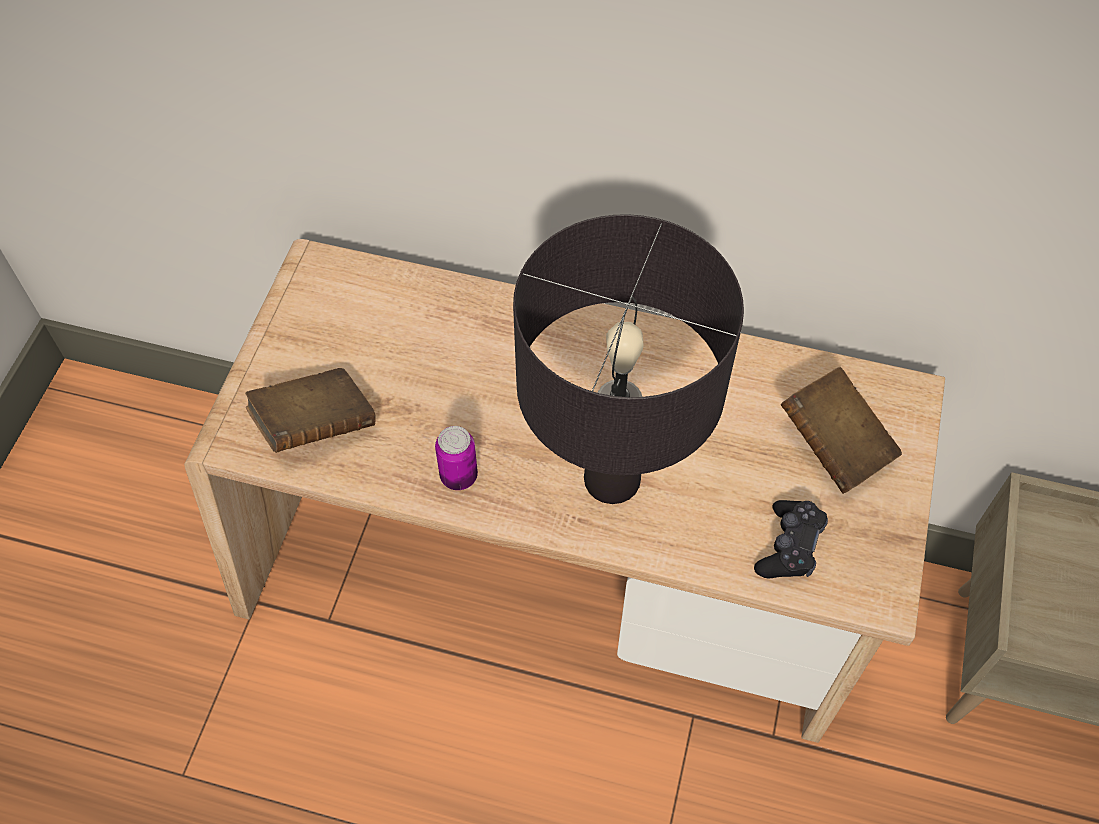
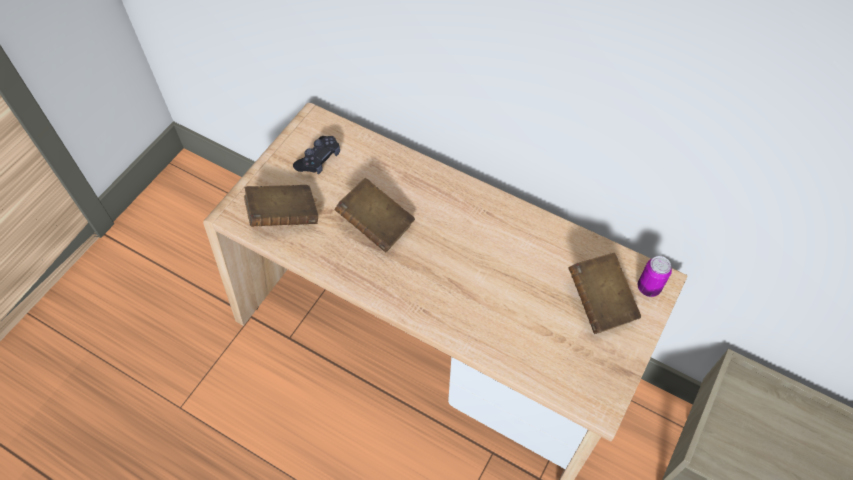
camera: 15 degrees right, 0 degrees up
can [435,426,478,490] -> can moved to [638,256,672,297]
black table lamp [513,214,744,504] -> none
black game controller [754,500,828,578] -> black game controller moved to [293,136,340,174]
none -> brown book [335,178,415,252]

